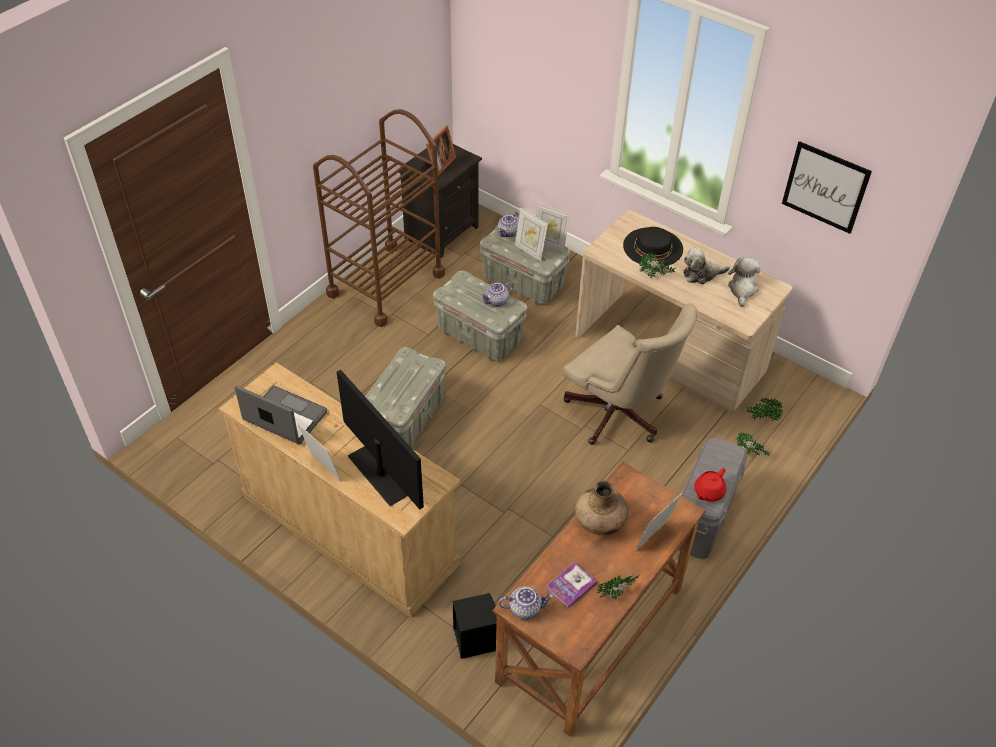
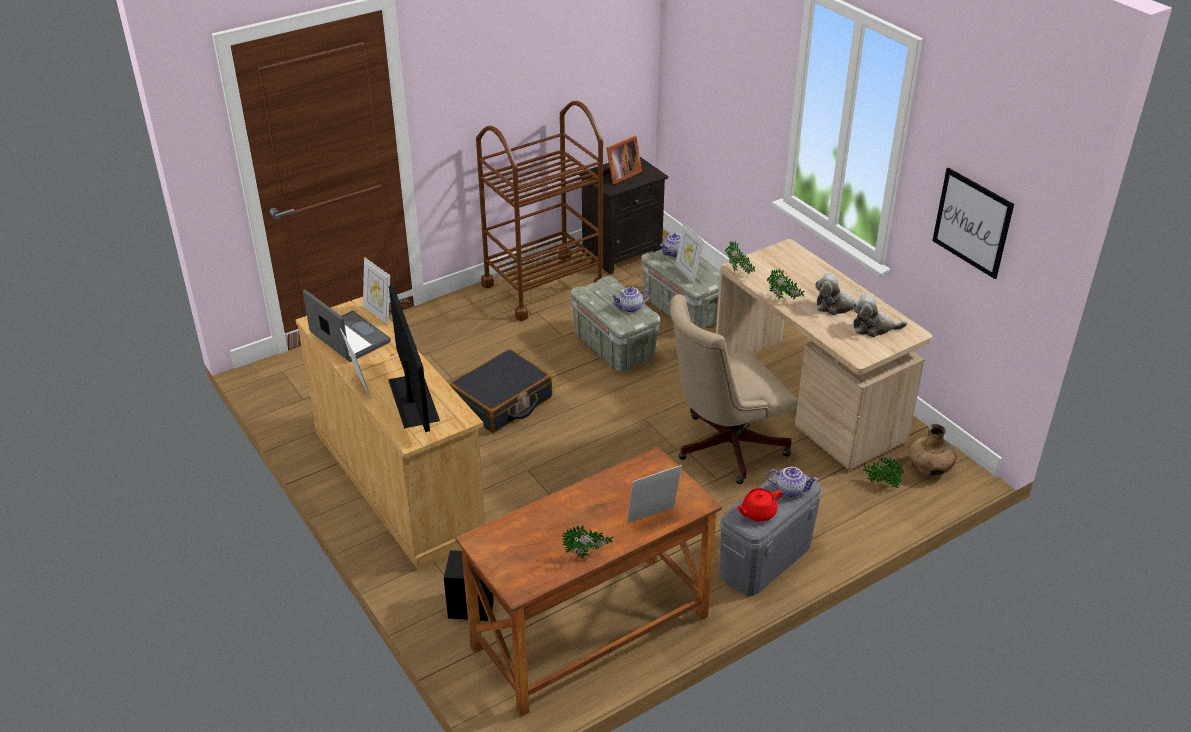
camera: 20 degrees right, 10 degrees down
grey storage box [365,347,446,448] -> black suitcase [450,349,552,433]
teapot [499,586,553,620] -> teapot moved to [767,467,818,497]
picture frame [536,203,570,252] -> picture frame moved to [363,257,390,325]
book [546,562,598,609] -> none
beige office chair [563,303,698,445] -> beige office chair turned 90 degrees clockwise [670,294,798,484]
brown vase [575,481,629,535] -> brown vase moved to [909,424,957,476]
black hat [623,227,683,266] -> none
plush toy [728,257,760,307] -> plush toy turned 120 degrees counterclockwise [853,294,907,337]
potted plant [736,432,771,456] -> potted plant moved to [725,241,755,274]

